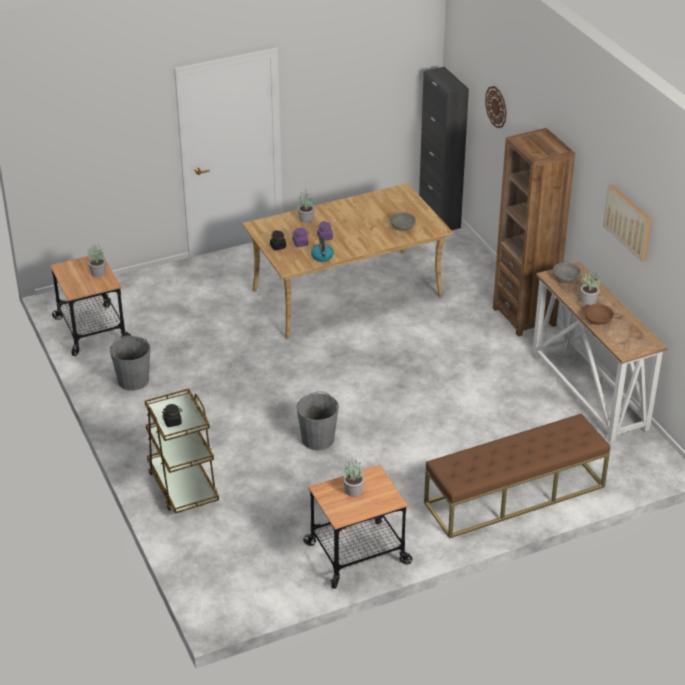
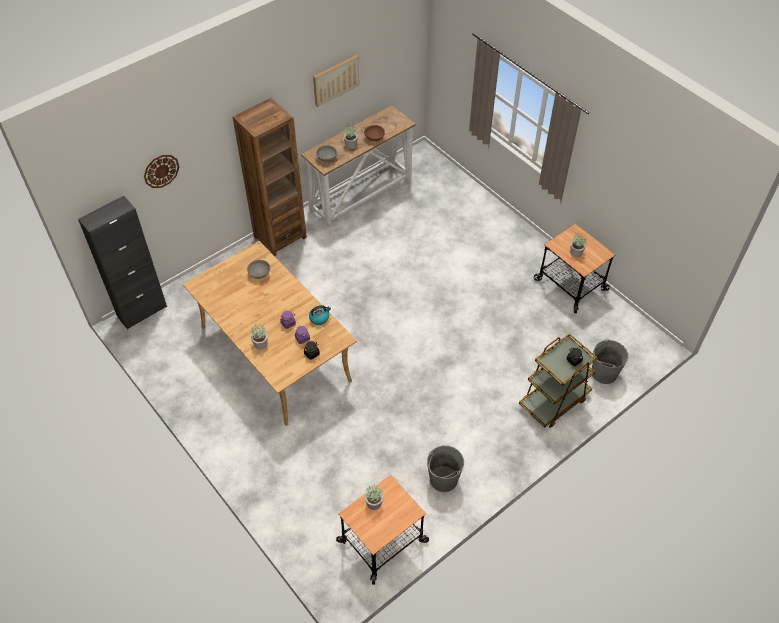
camera: 105 degrees left, 15 degrees up
grey bucket [296,391,339,450] -> grey bucket moved to [591,339,628,384]
brown bench [424,413,610,539] -> none

